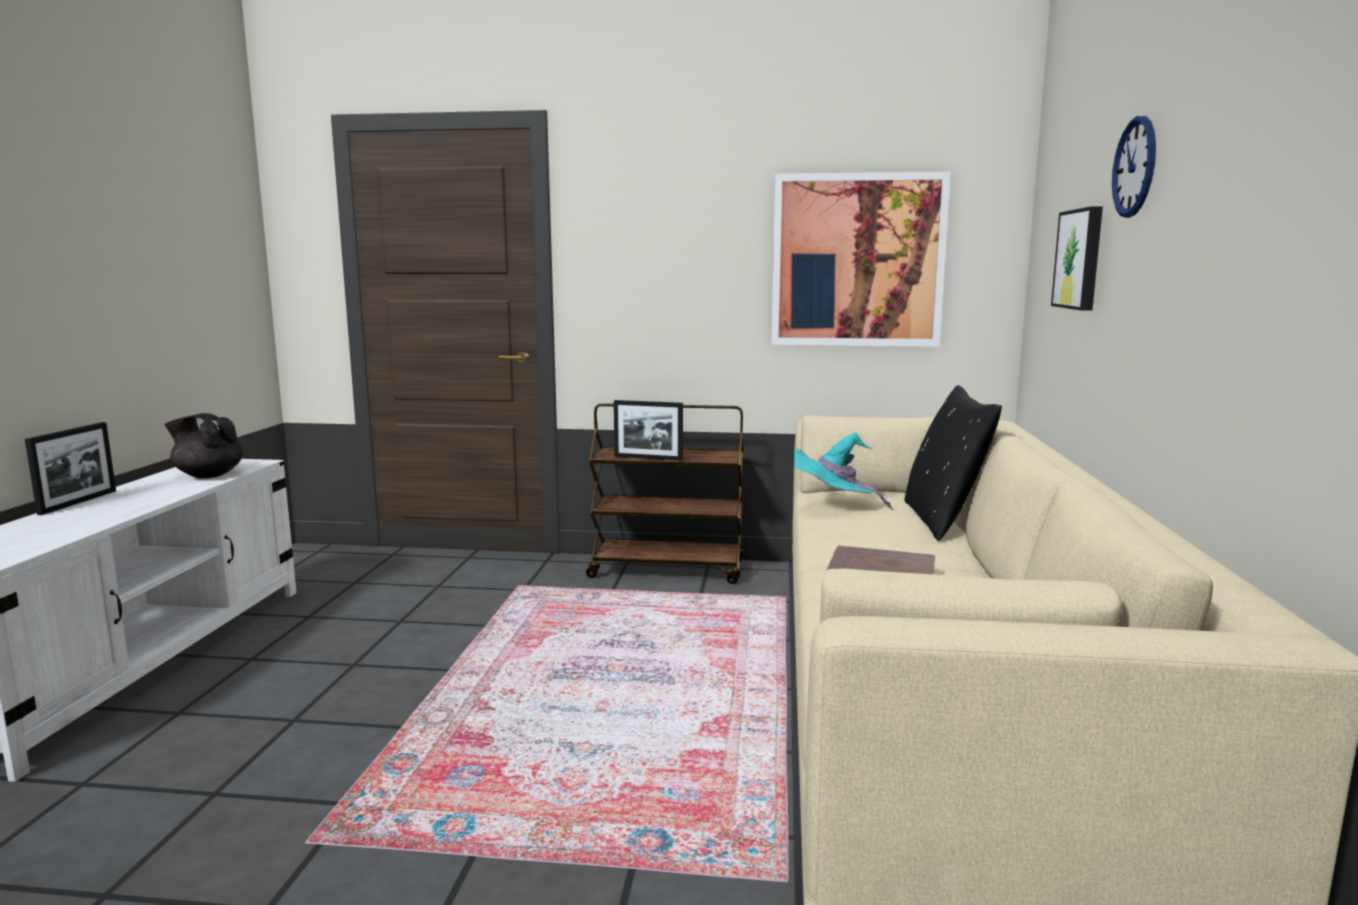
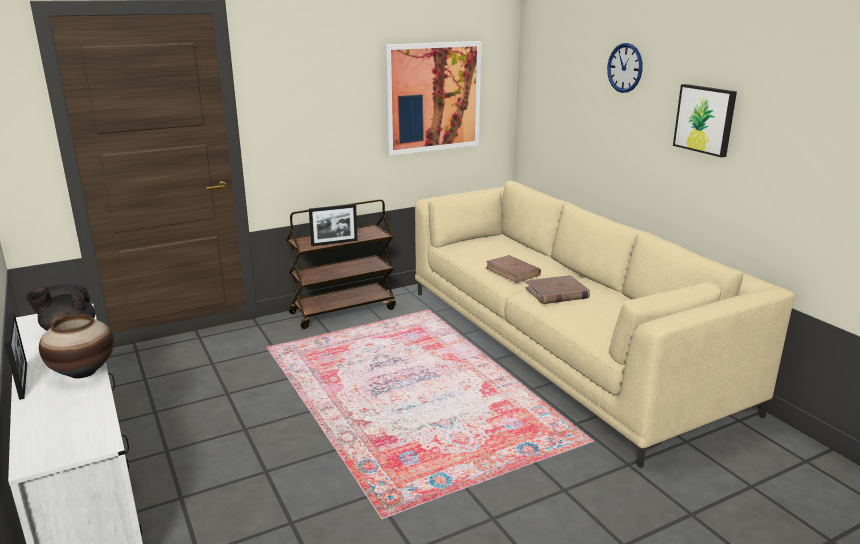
camera: 35 degrees left, 10 degrees up
turquoise hat [794,433,892,510] -> none
black pillow [904,385,1002,541] -> none
picture [1051,206,1103,311] -> picture moved to [673,84,737,158]
none -> vase [39,314,114,379]
none -> brown book [486,255,541,283]

